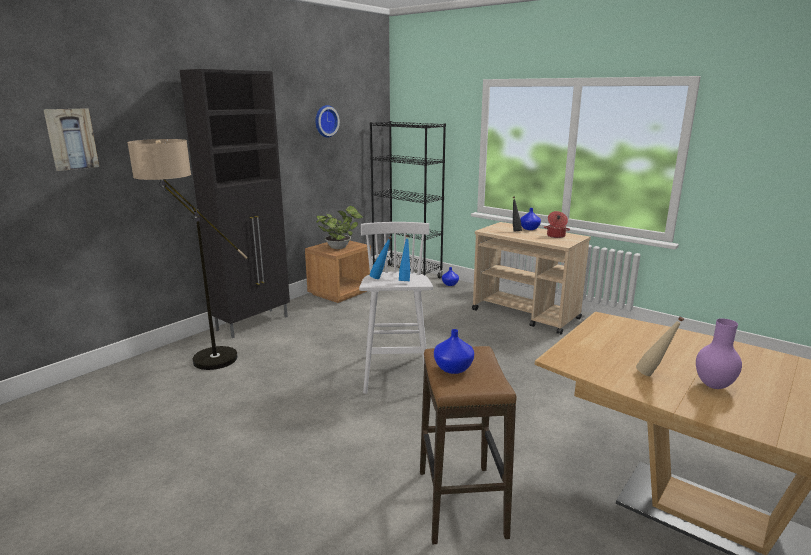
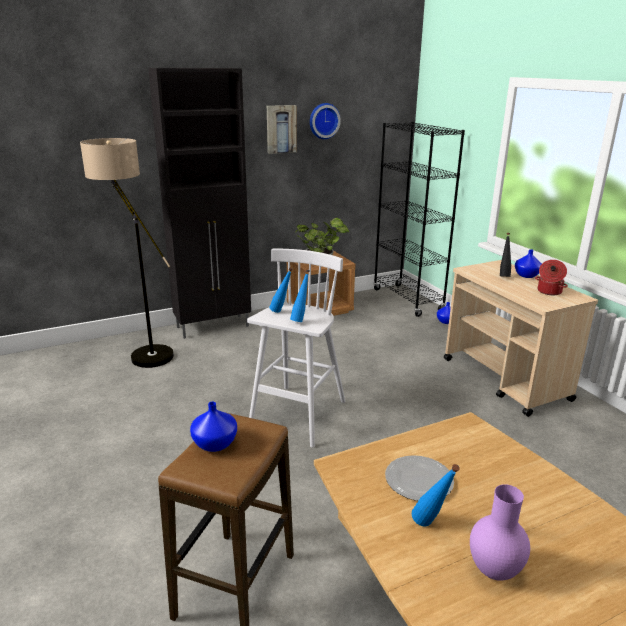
camera: 25 degrees right, 5 degrees up
picture [43,108,99,171] -> picture moved to [267,105,297,154]
beige bottle [636,316,684,376] -> blue bottle [412,464,460,526]
none -> plate [385,455,454,501]

